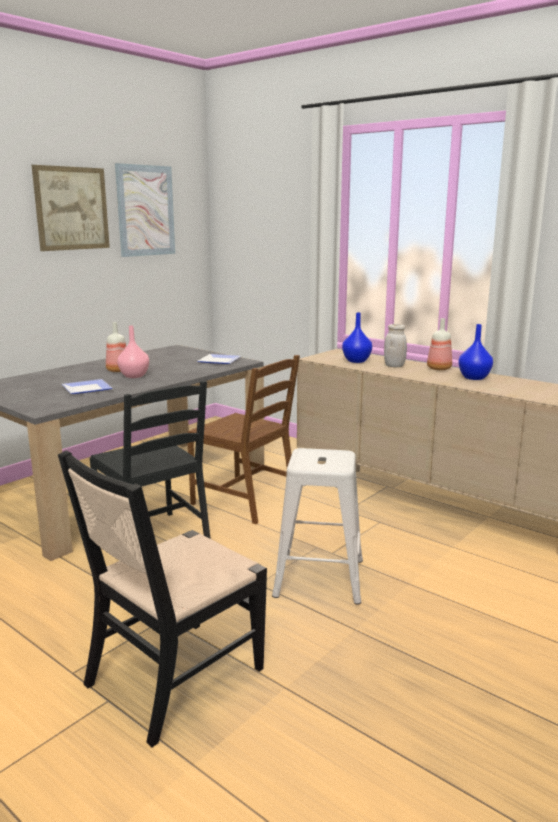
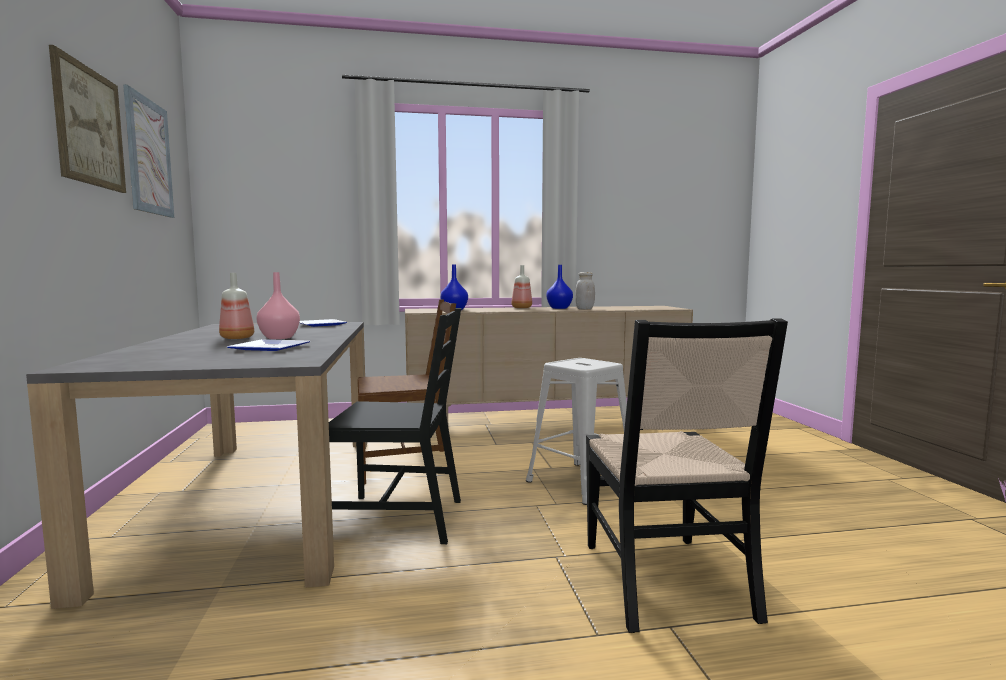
camera: 50 degrees left, 10 degrees down
white jar [384,324,407,367] -> white jar moved to [575,272,595,310]

